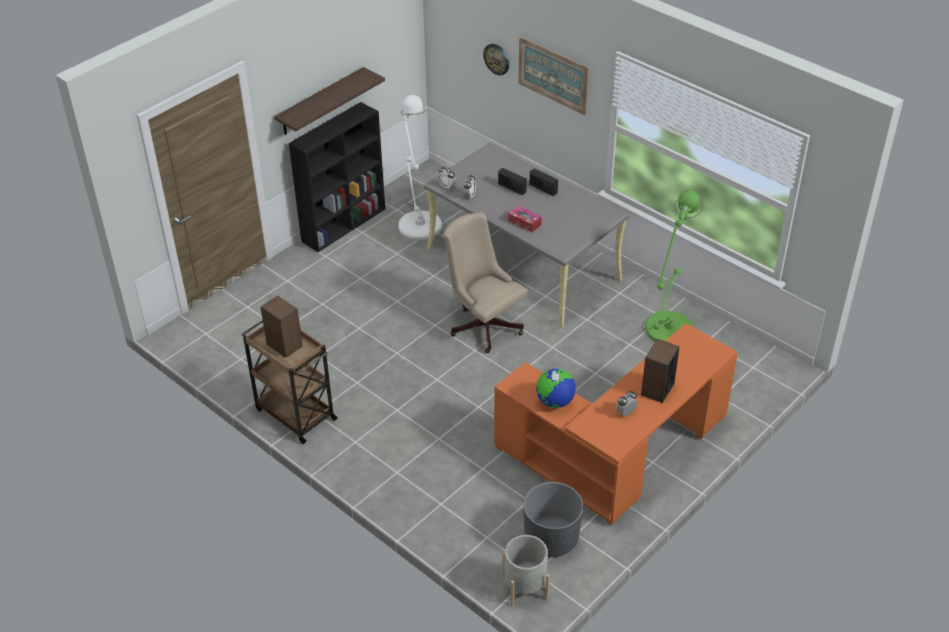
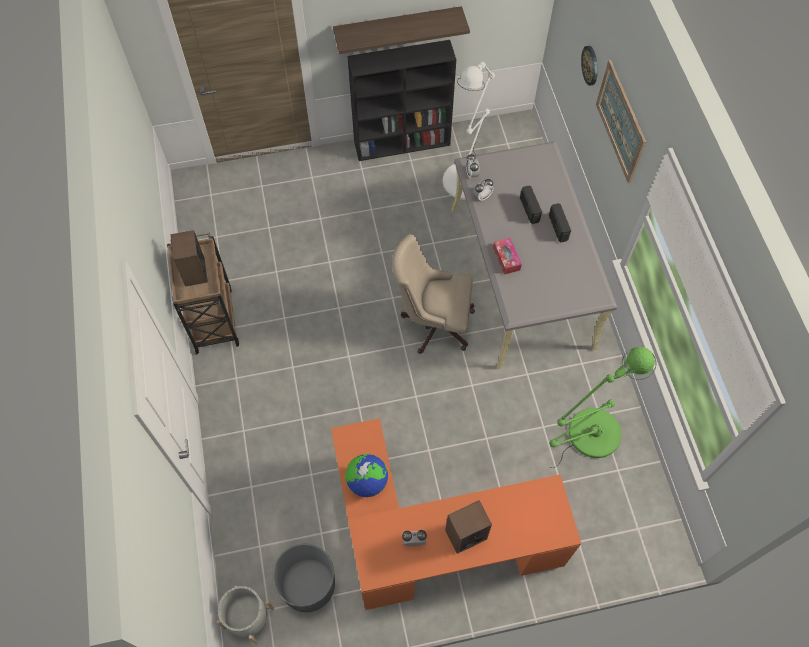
camera: 35 degrees right, 20 degrees up
beige office chair [443,212,528,353] -> beige office chair turned 75 degrees counterclockwise [392,234,475,354]

